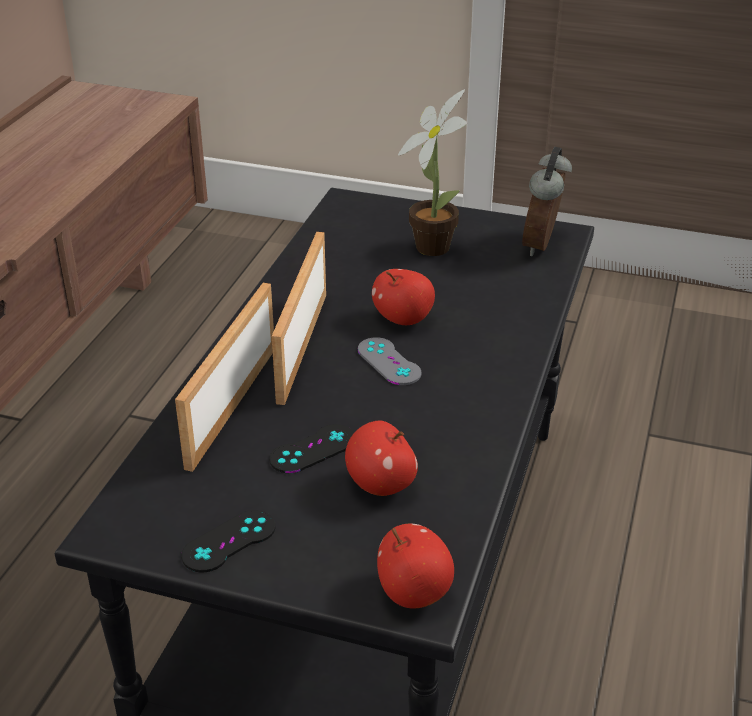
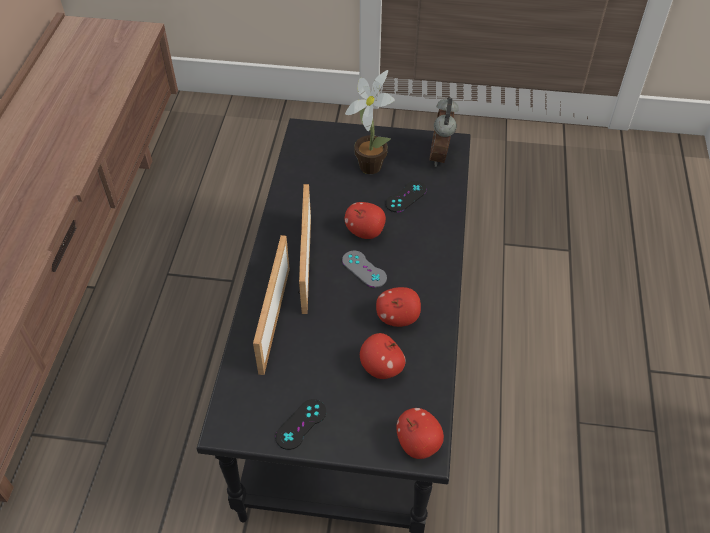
camera: 10 degrees left, 15 degrees up
black game controller [269,424,354,473] -> black game controller moved to [385,181,427,212]
none -> apple [376,287,421,327]

